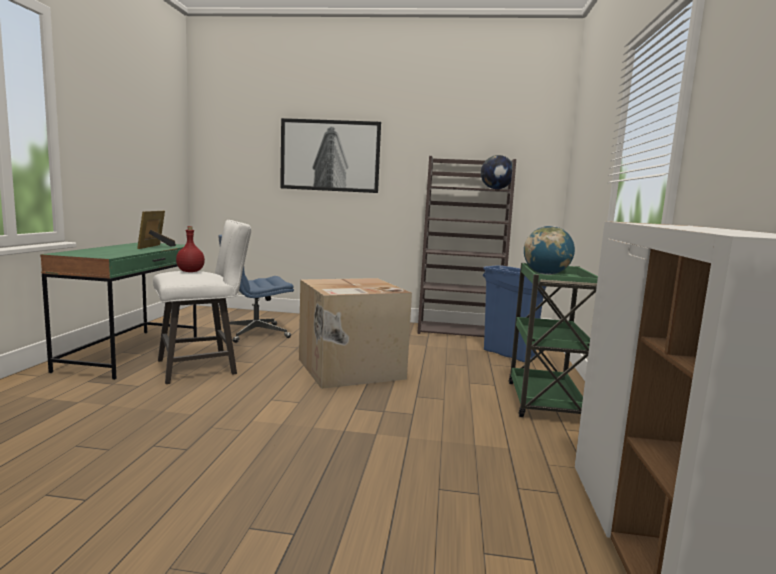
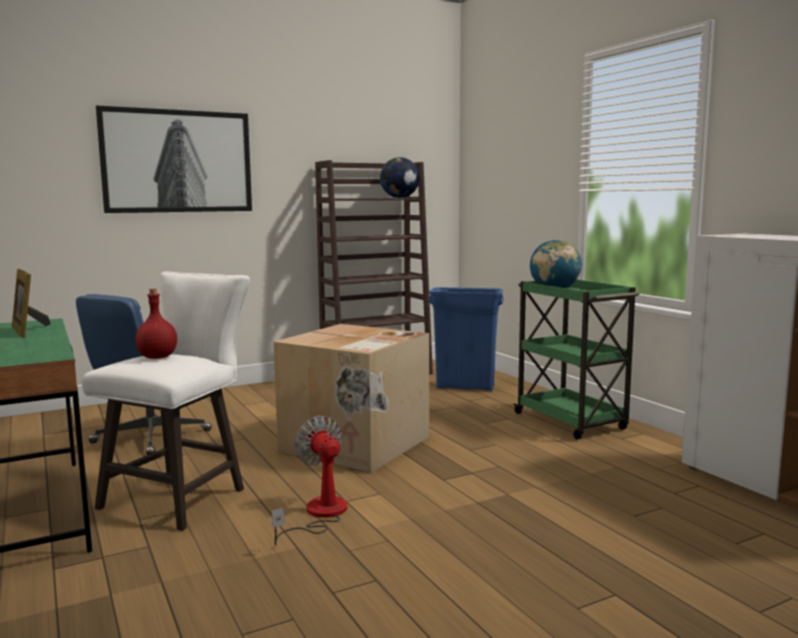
camera: 35 degrees left, 0 degrees up
none -> fan [272,416,347,545]

